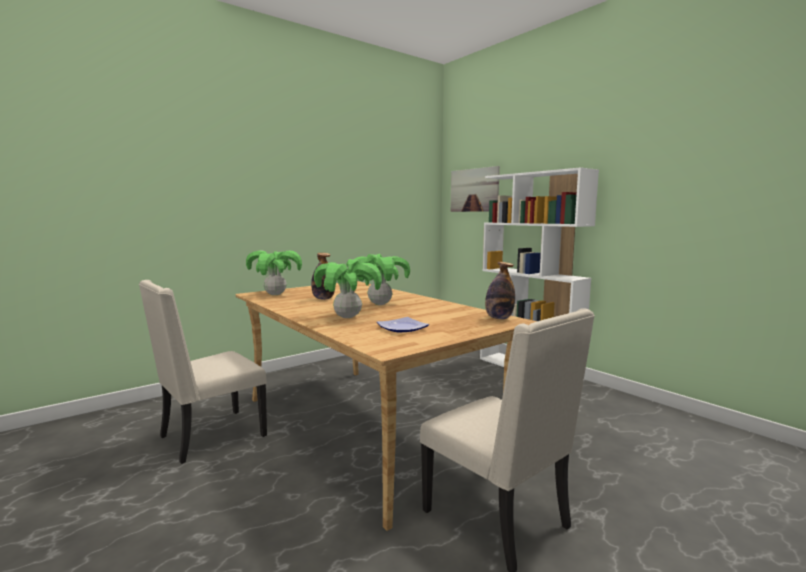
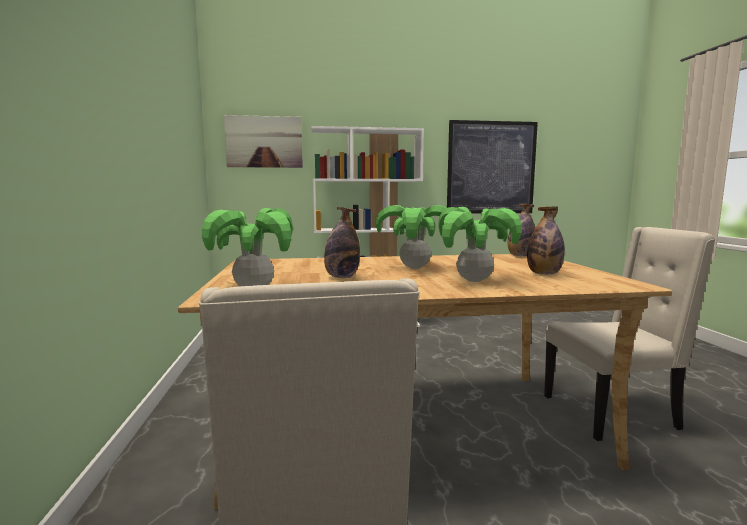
camera: 60 degrees left, 0 degrees up
plate [376,317,429,333] -> bottle [527,206,565,275]
none -> picture [447,120,538,214]

